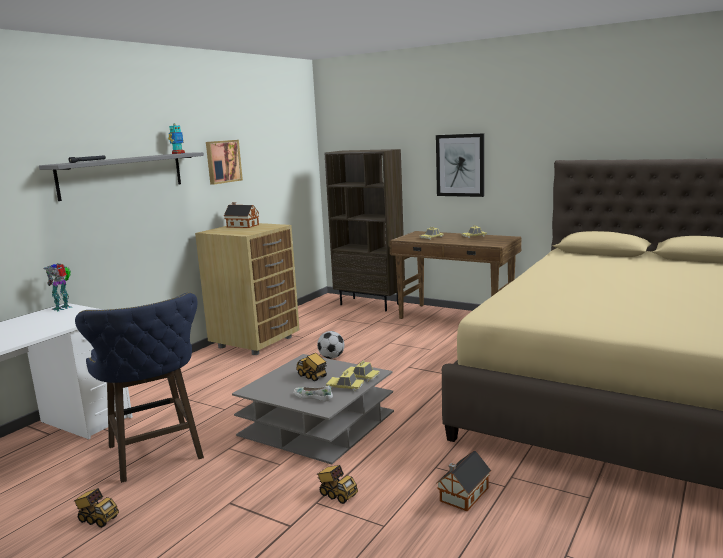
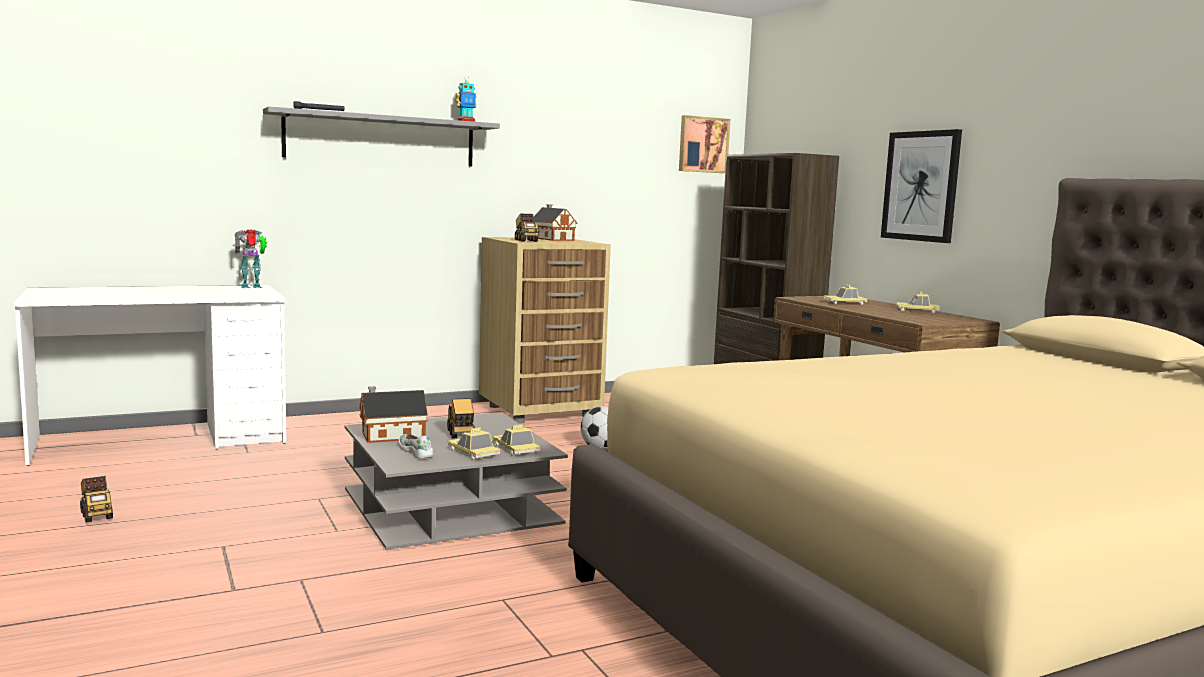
camera: 30 degrees right, 5 degrees down
blue stool [75,292,204,483] -> none
picture [206,140,243,185] -> picture moved to [679,115,731,173]
toy truck [317,465,358,504] -> toy truck moved to [515,214,539,242]
toy house [437,451,491,511] -> toy house moved to [359,386,428,443]

